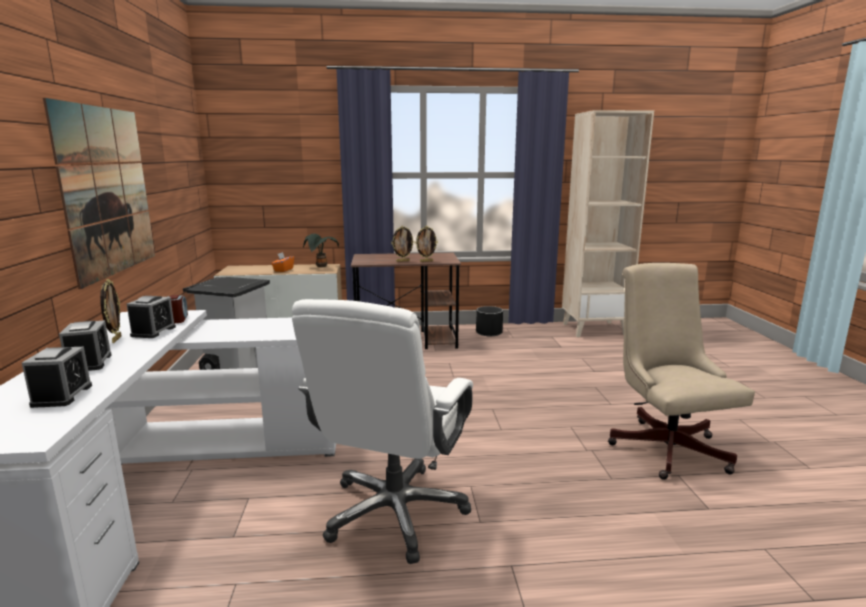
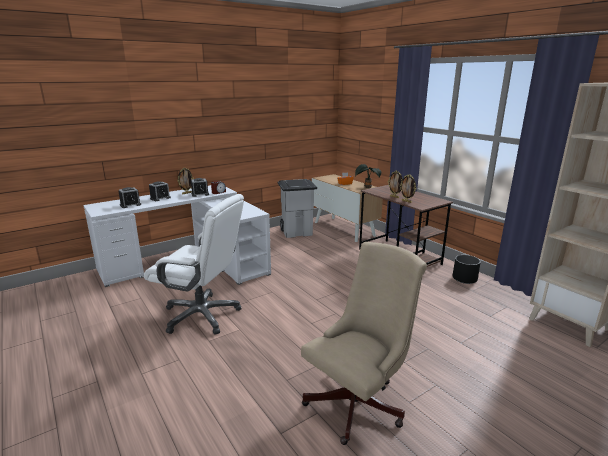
camera: 60 degrees right, 5 degrees up
picture [43,98,155,289] -> none
white office chair [292,299,473,564] -> white office chair turned 150 degrees counterclockwise [144,194,244,334]

